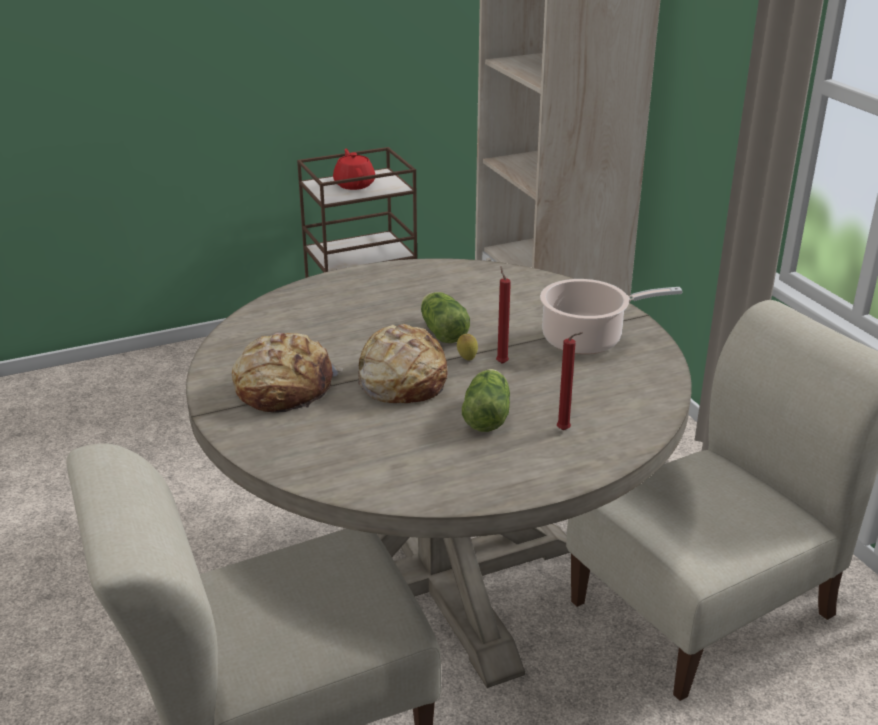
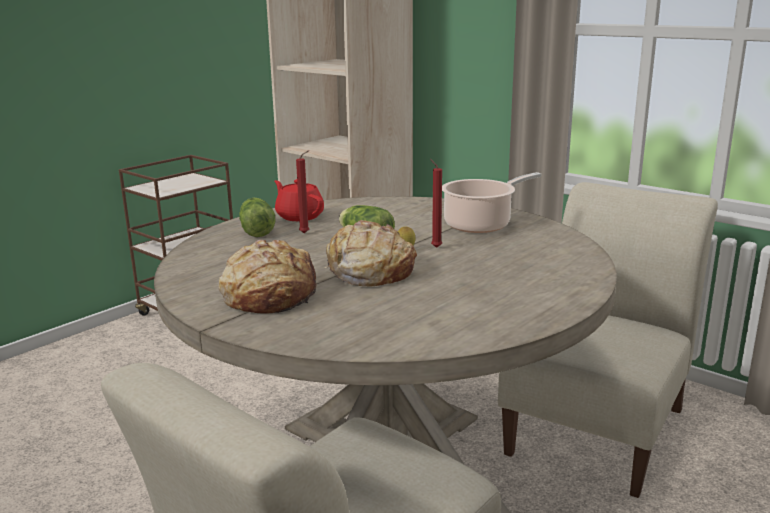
camera: 25 degrees left, 10 degrees down
red teapot [333,149,375,190] -> red teapot moved to [274,179,324,221]
lettuce [462,369,510,432] -> lettuce moved to [239,198,275,237]
red candle [557,332,582,430] -> red candle moved to [296,150,309,234]

